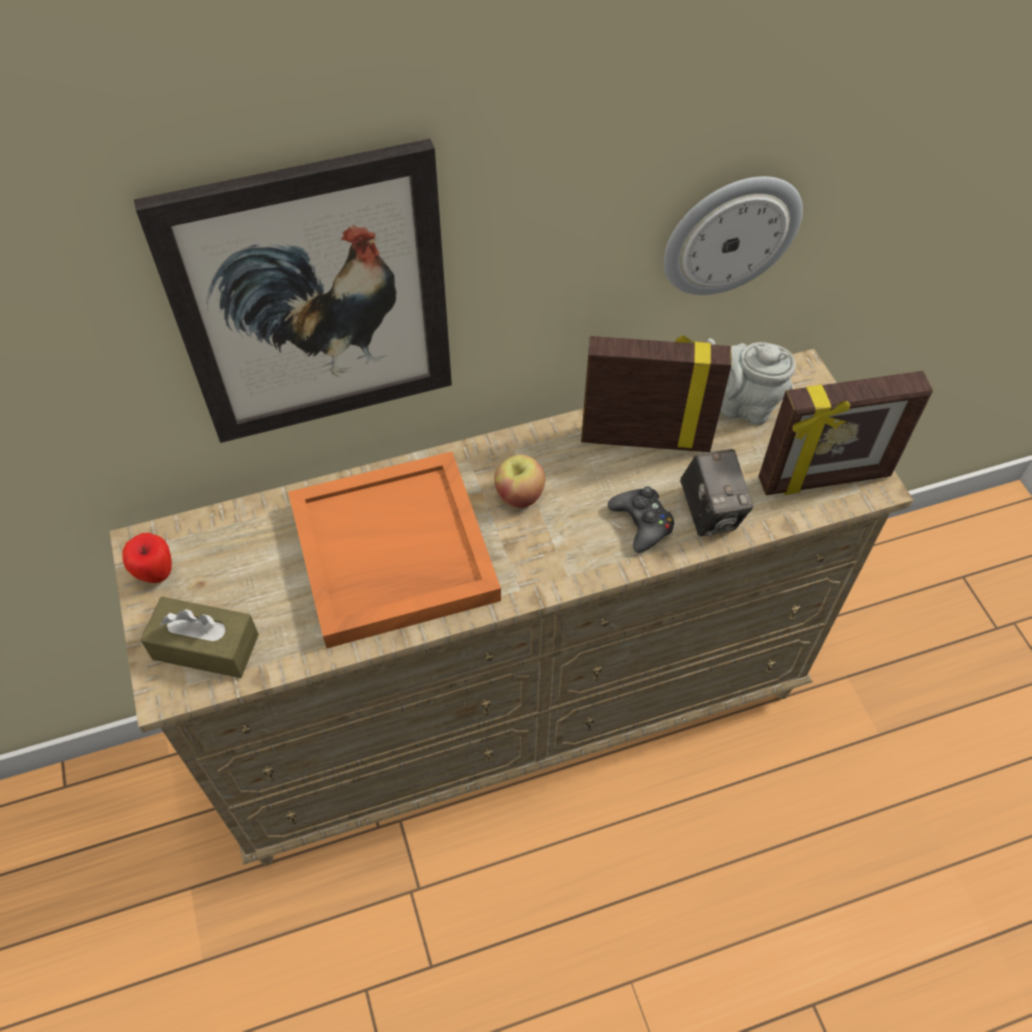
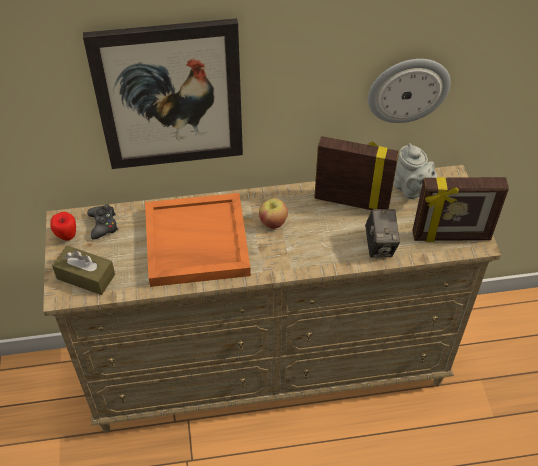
camera: 10 degrees right, 5 degrees down
black game controller [608,486,674,553] -> black game controller moved to [87,204,119,239]
grey teapot [706,338,796,425] -> grey teapot turned 150 degrees counterclockwise [394,143,438,199]

